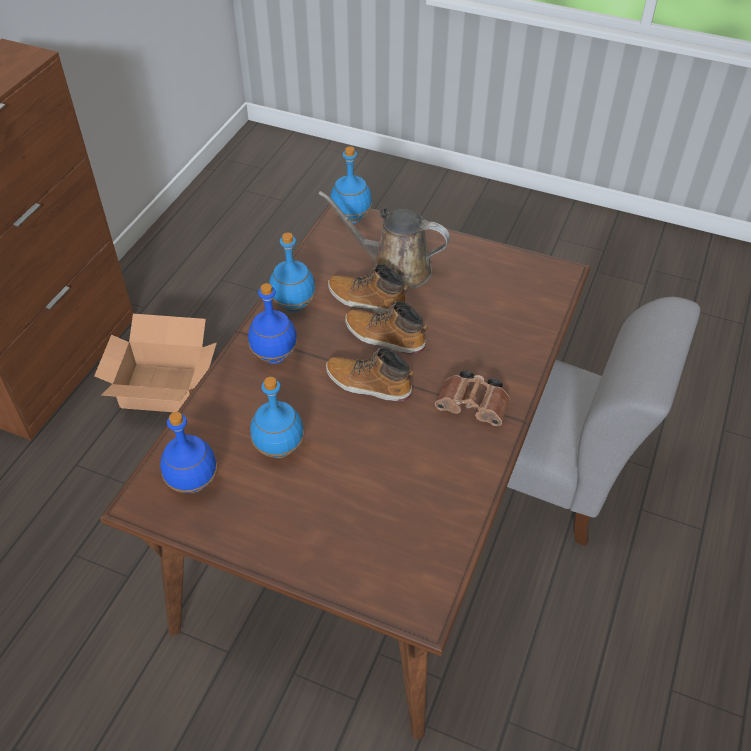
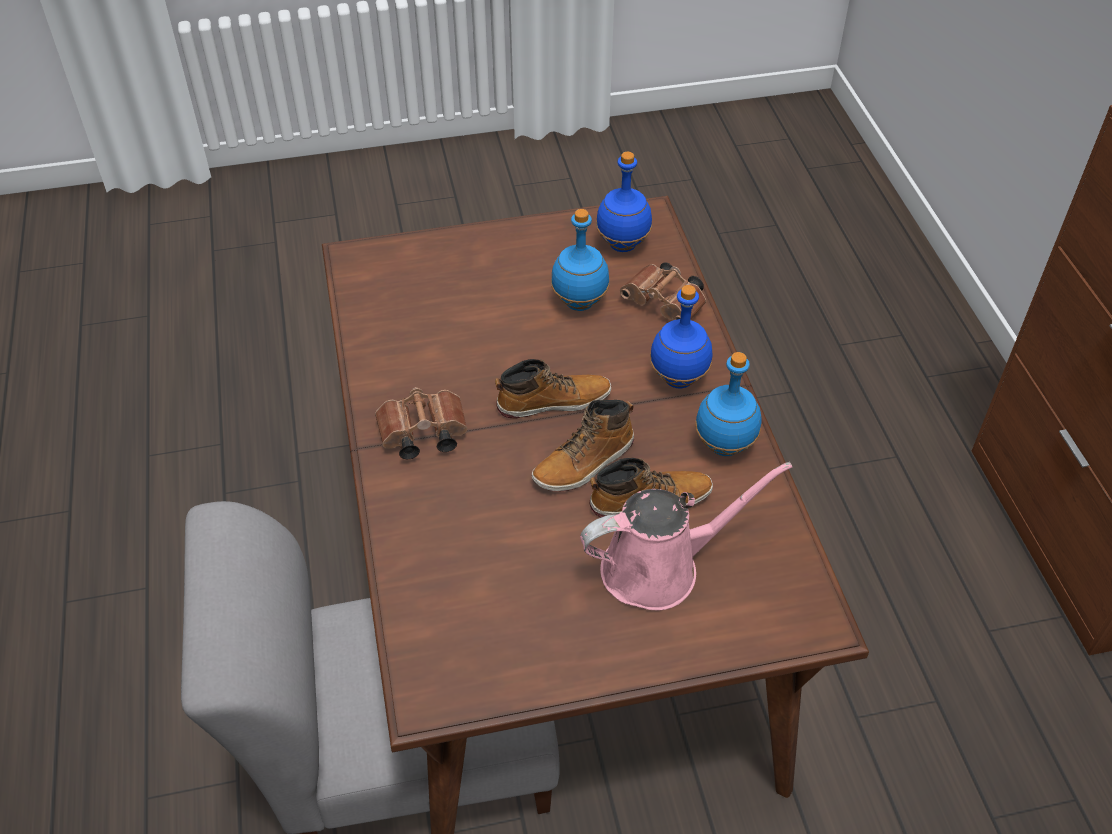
camera: 145 degrees right, 0 degrees up
cardboard box [94,314,217,412] -> none
brown watering can [318,191,450,290] -> pink watering can [580,462,792,610]
blue bottle [330,147,372,224] -> none
boot [345,301,428,355] -> boot turned 150 degrees clockwise [532,400,634,491]
none -> brown binoculars [620,262,706,320]

